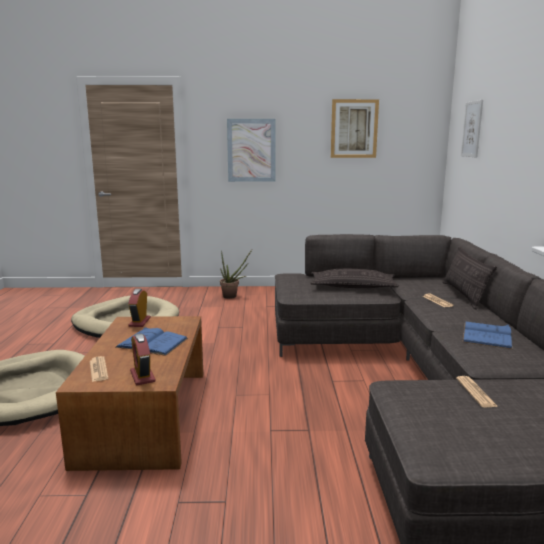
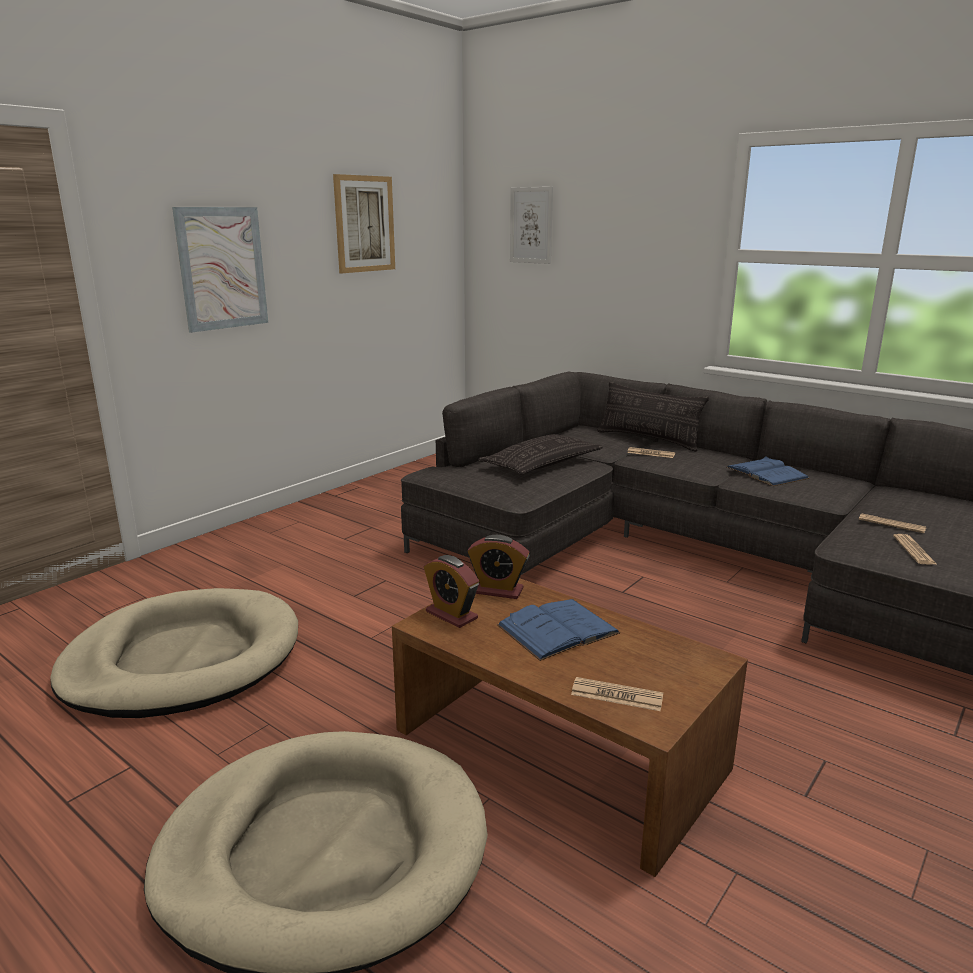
camera: 50 degrees left, 5 degrees up
alarm clock [130,333,156,385] -> alarm clock moved to [467,535,530,599]
potted plant [220,250,252,299] -> none
none -> newspaper [893,534,938,565]

